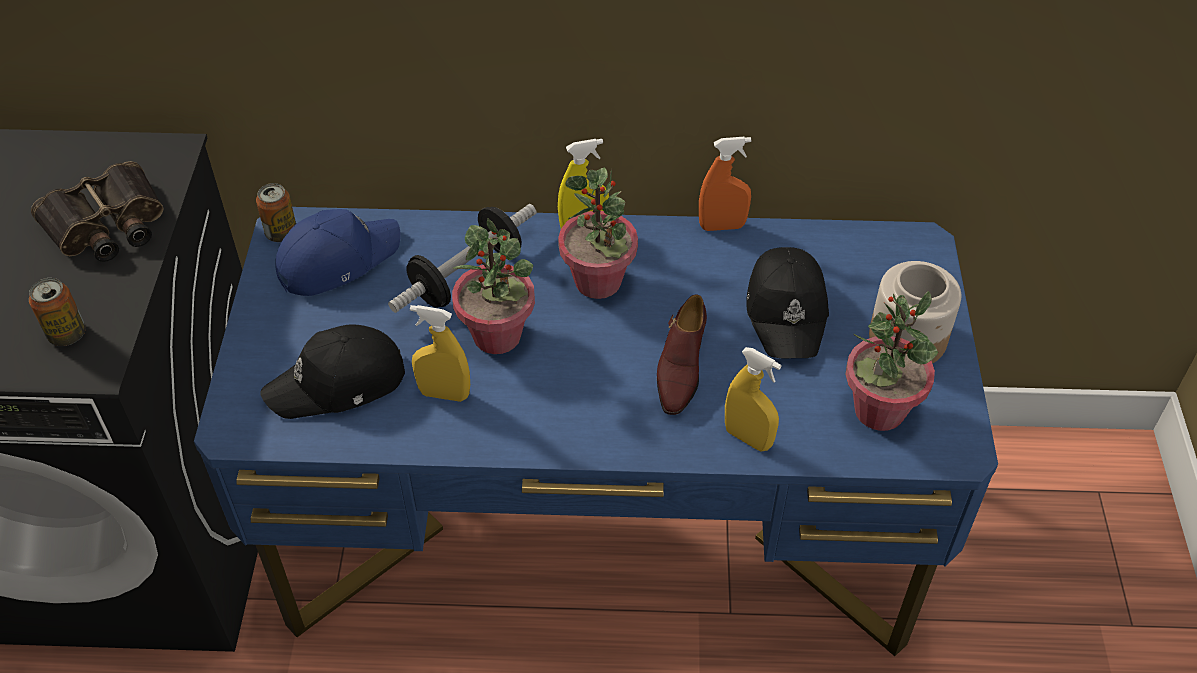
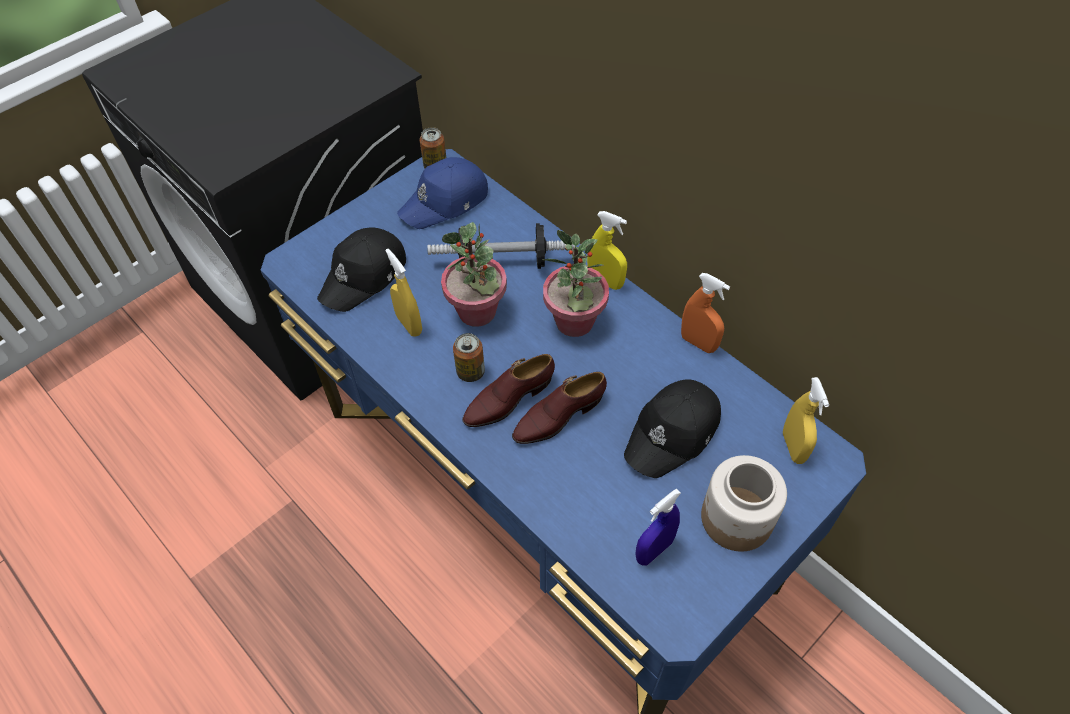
camera: 45 degrees right, 5 degrees up
can [29,278,86,346] -> can moved to [453,333,485,382]
binoculars [31,161,164,262] -> none
black cap [260,324,405,419] -> black cap turned 75 degrees counterclockwise [317,228,406,312]
blue cap [275,209,401,296] -> blue cap turned 135 degrees clockwise [397,157,488,229]
yellow spray bottle [725,347,781,451] -> yellow spray bottle moved to [783,377,829,464]
potted plant [845,291,938,431] -> blue spray bottle [635,489,681,566]
none -> brown shoe [462,354,555,427]

